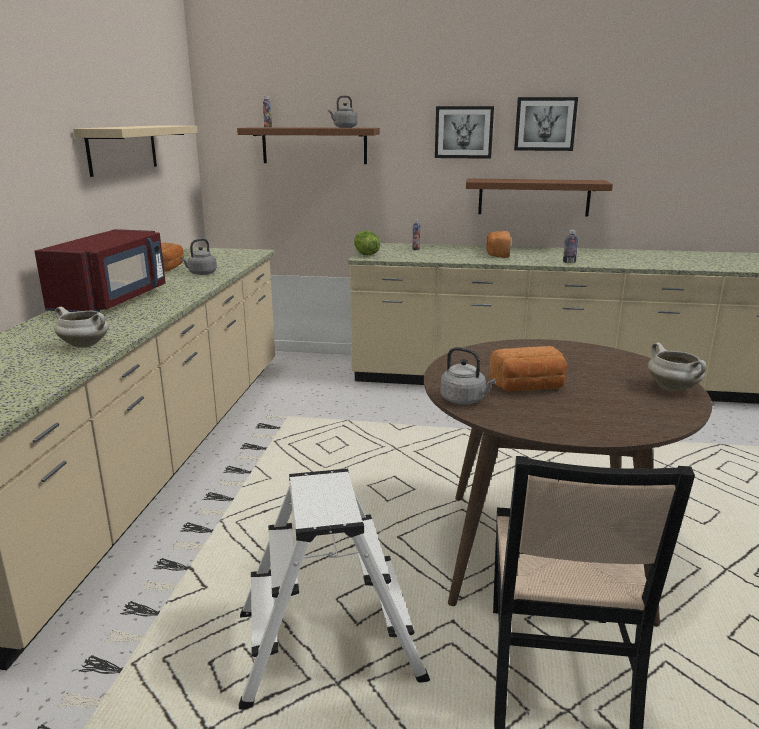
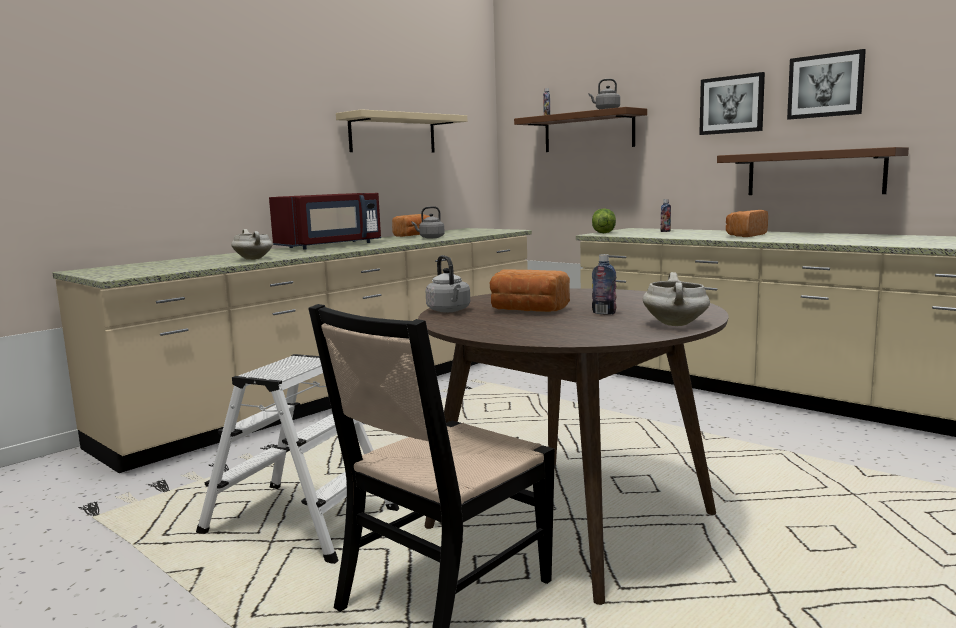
camera: 35 degrees right, 10 degrees down
bottle [563,230,578,263] -> bottle moved to [592,254,616,315]

